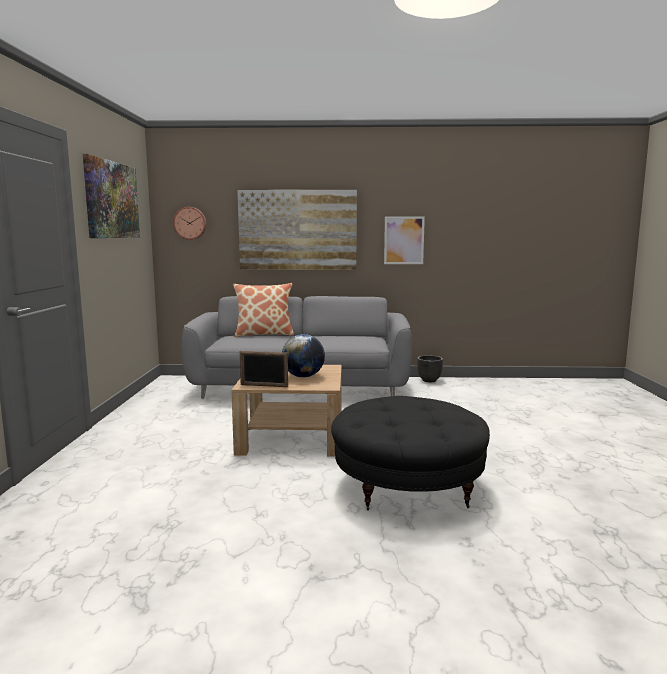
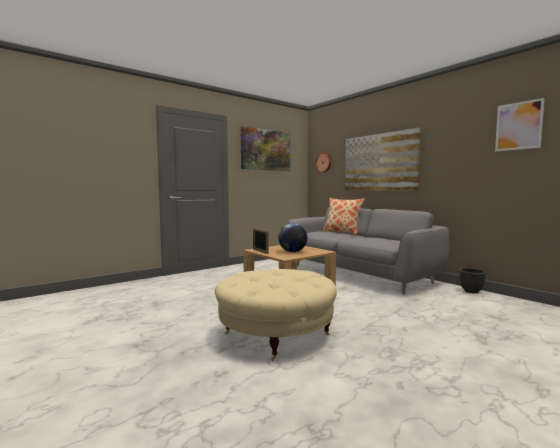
camera: 50 degrees right, 5 degrees down
black ottoman [331,396,490,510] -> beige ottoman [215,269,337,361]
picture [384,217,425,264] -> picture moved to [495,98,545,151]

